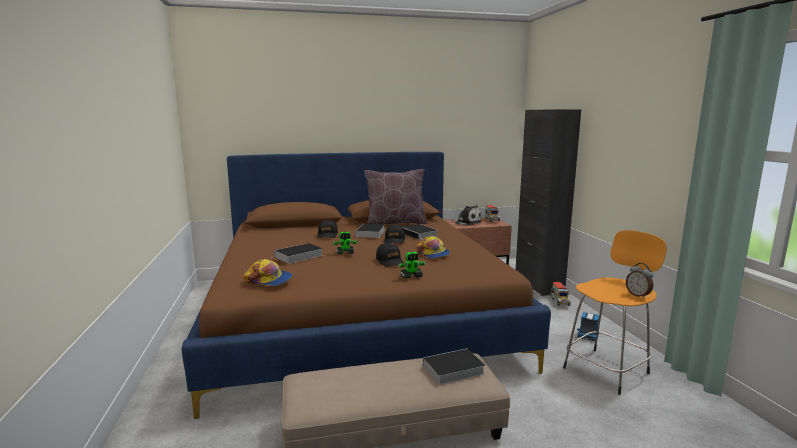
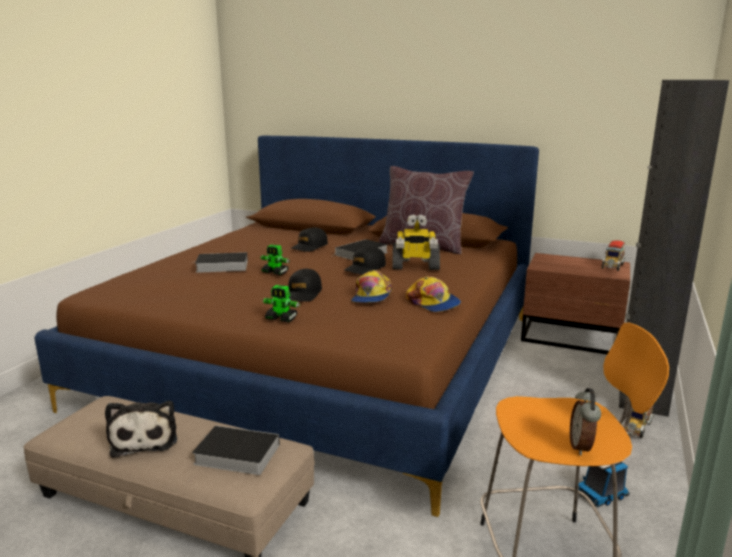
camera: 35 degrees right, 5 degrees up
cap [244,259,293,286] -> cap moved to [406,276,461,312]
book [402,224,437,240] -> toy robot [392,214,440,270]
plush toy [451,205,482,226] -> plush toy moved to [105,401,177,458]

